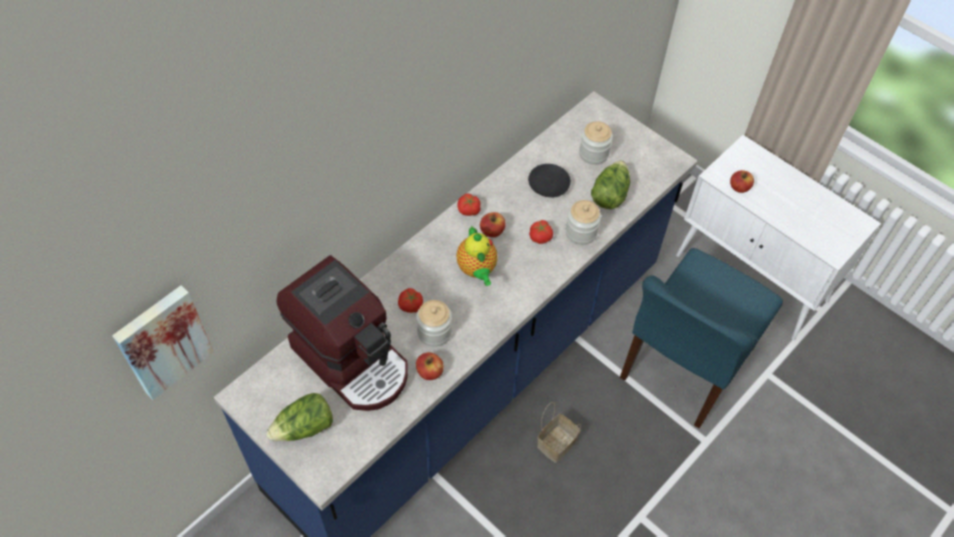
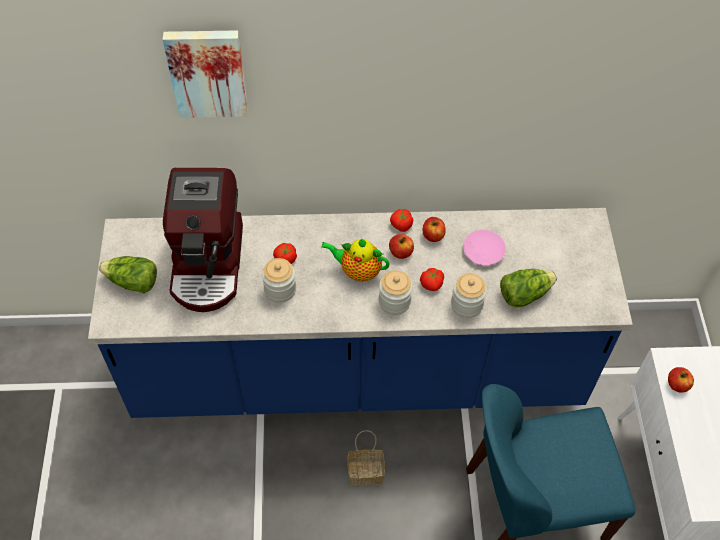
camera: 45 degrees right, 0 degrees up
picture [112,285,214,400] -> picture moved to [163,30,248,118]
apple [416,352,444,380] -> apple moved to [423,217,446,242]
teapot [456,225,498,286] -> teapot turned 75 degrees clockwise [322,239,390,282]
black plate [528,164,571,197] -> pink plate [463,230,506,266]
jar [579,121,613,165] -> jar moved to [379,270,413,315]

